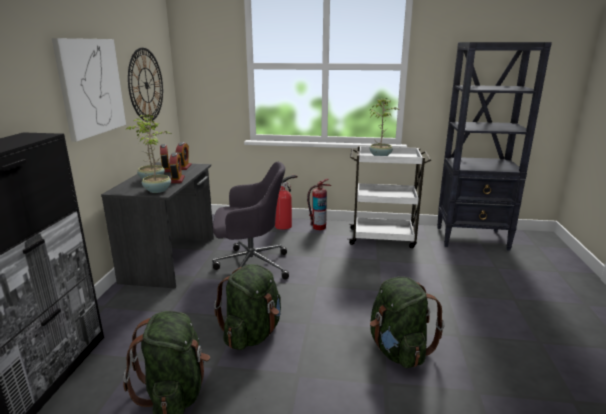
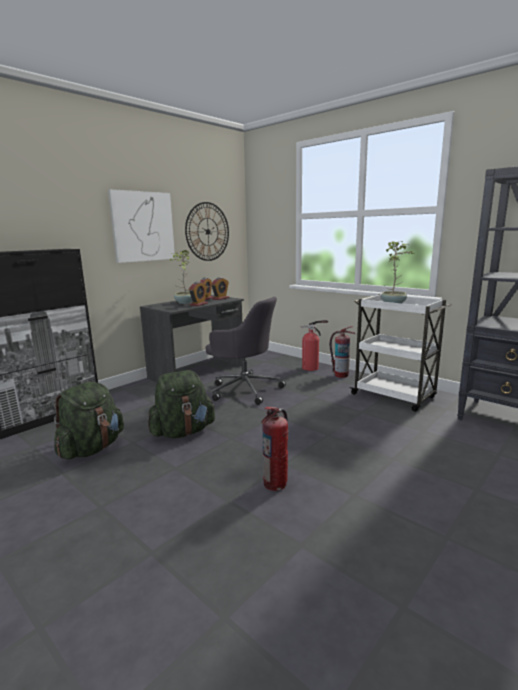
camera: 35 degrees right, 5 degrees down
potted plant [136,120,171,193] -> none
green backpack [370,276,445,368] -> fire extinguisher [261,406,288,491]

